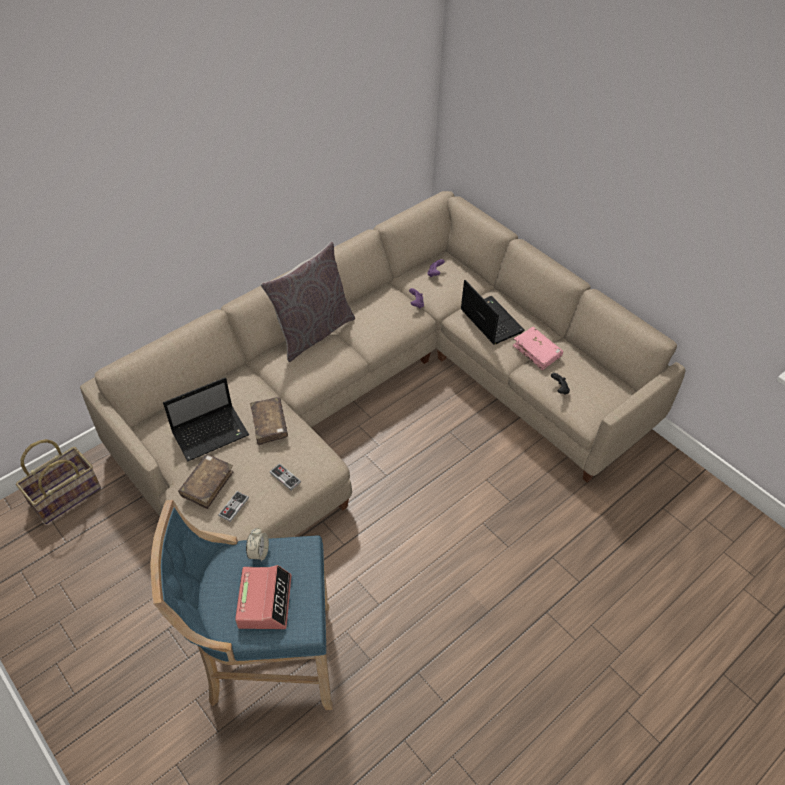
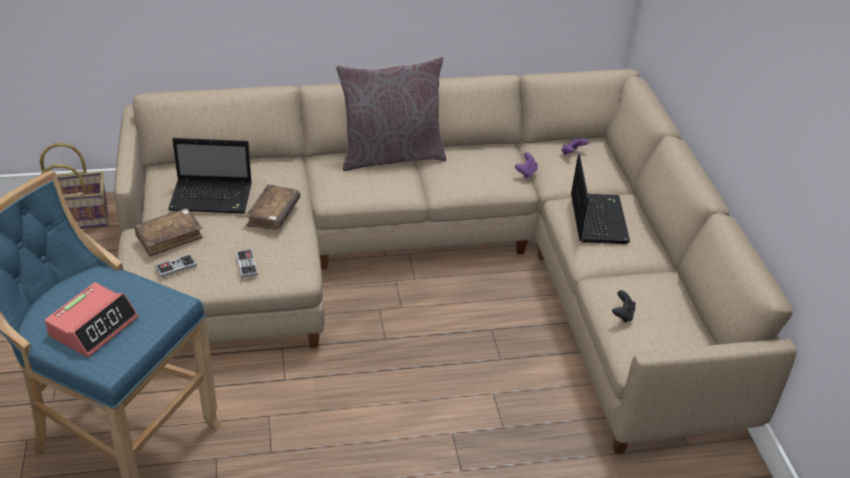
camera: 30 degrees right, 10 degrees down
alarm clock [246,528,269,562] -> none
pink book [513,327,563,370] -> none

